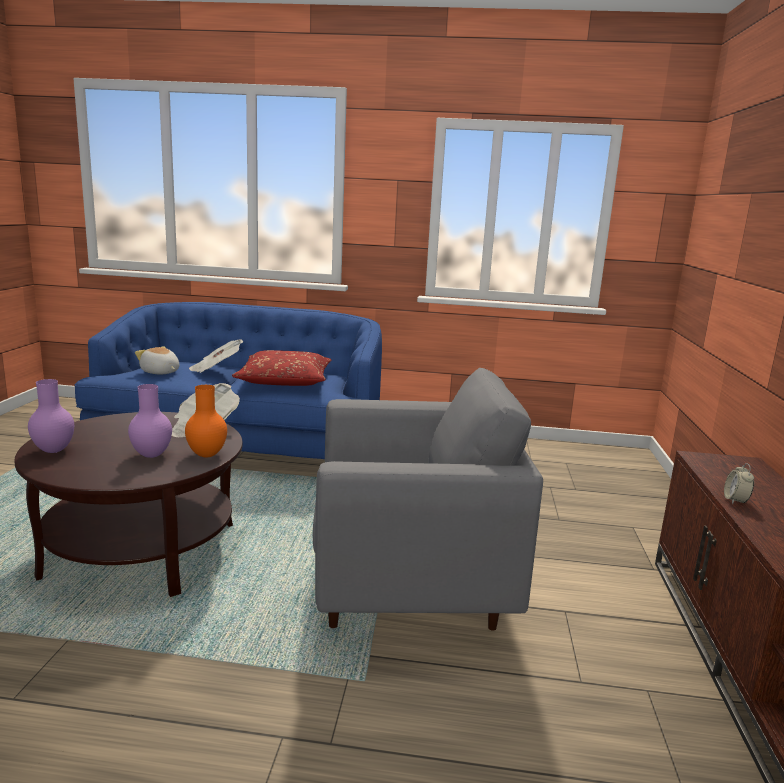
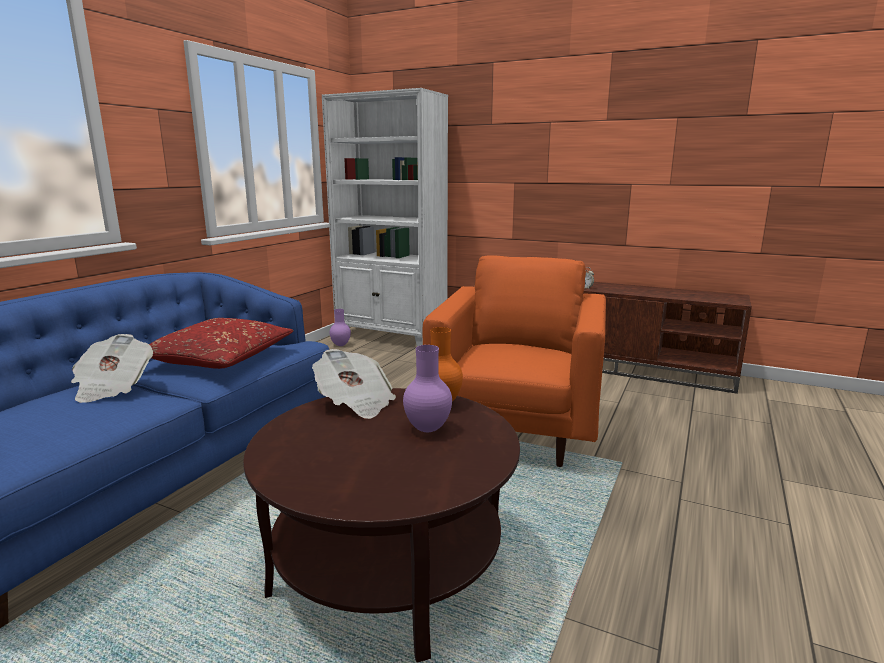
camera: 70 degrees left, 0 degrees up
purple vase [28,379,74,453] -> purple vase moved to [330,309,351,346]
plush toy [135,346,179,374] -> none
grey armchair [313,368,543,631] -> orange armchair [423,256,606,467]
none -> white bookcase [322,88,448,346]

